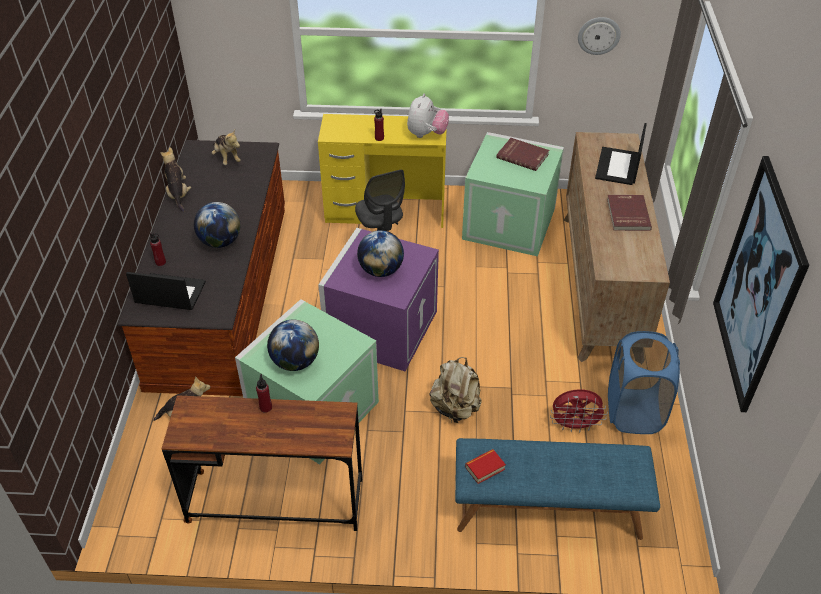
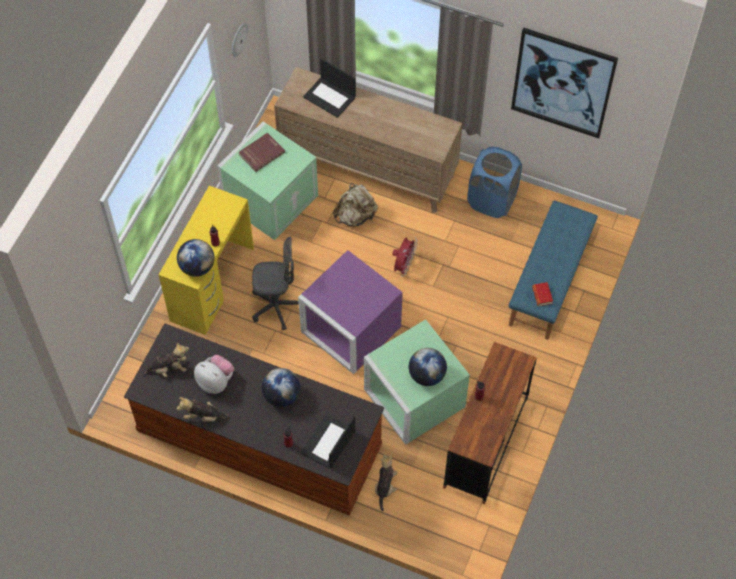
camera: 70 degrees left, 15 degrees up
globe [357,230,404,277] -> globe moved to [177,239,214,277]
plush toy [407,94,449,138] -> plush toy moved to [194,355,234,394]
beige backpack [430,357,482,423] -> beige backpack moved to [333,183,378,226]
red fan [550,389,608,433] -> red fan moved to [392,238,418,277]
red book [607,195,652,231] -> none

